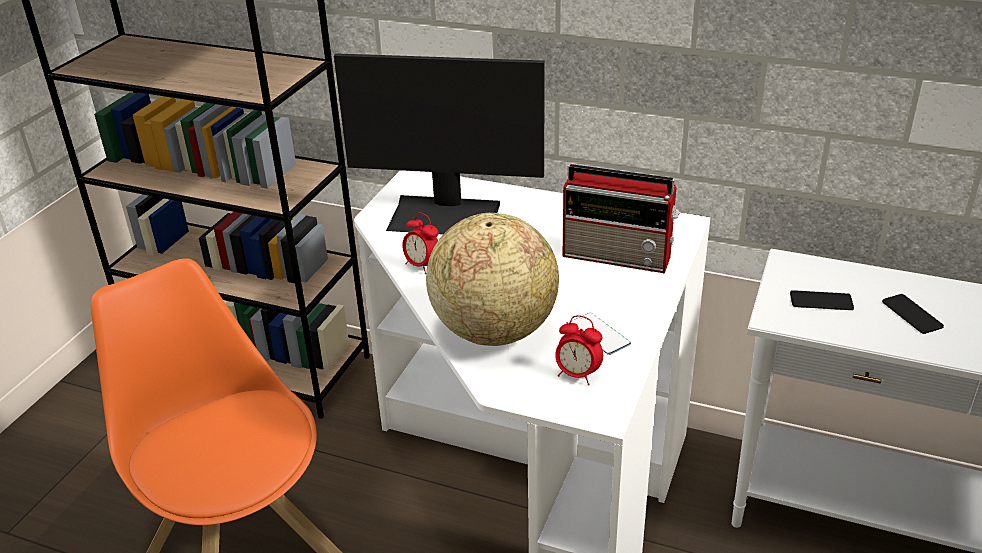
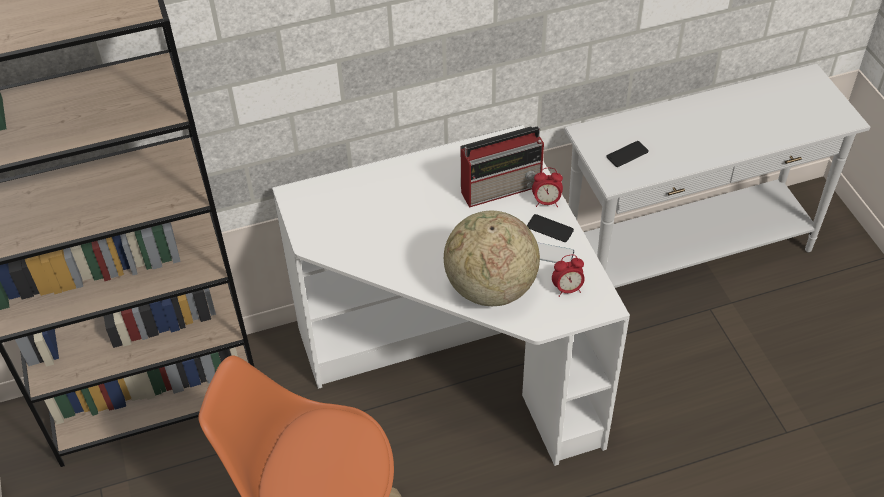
camera: 40 degrees left, 15 degrees up
monitor [334,53,544,235] -> none
alarm clock [402,213,439,274] -> alarm clock moved to [532,168,563,207]
phone [882,294,944,334] -> phone moved to [527,214,574,242]

